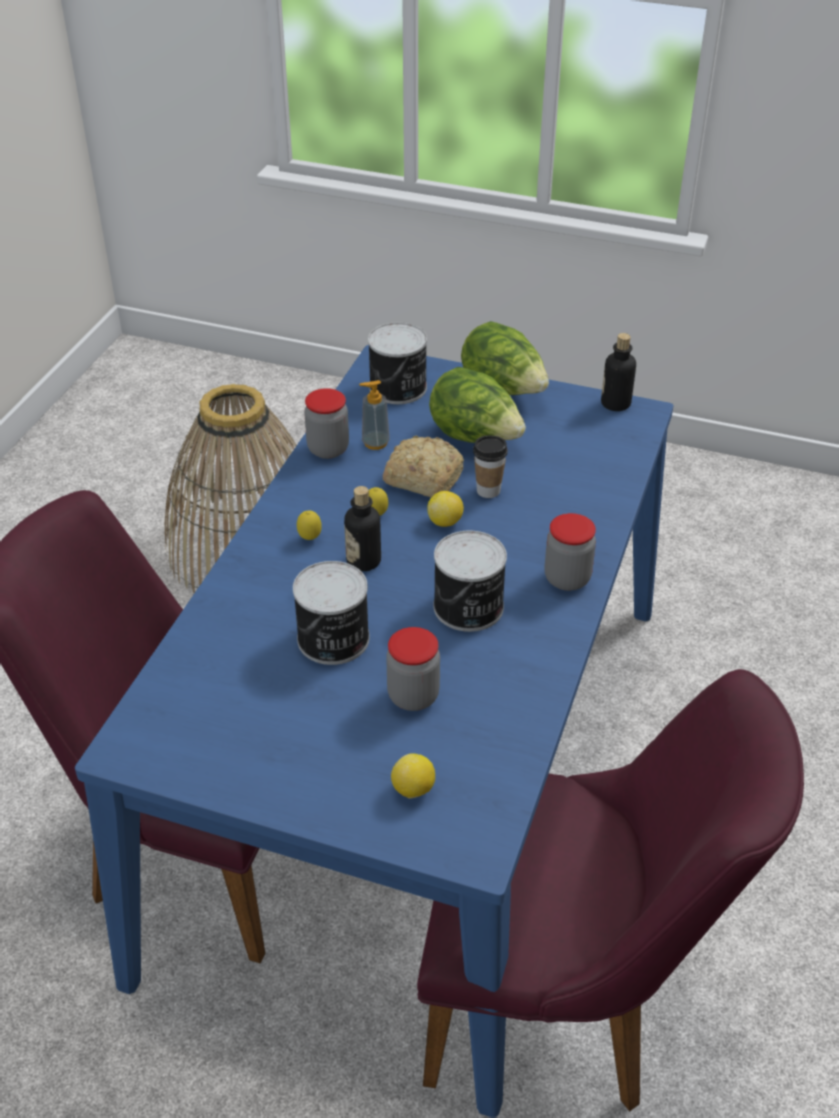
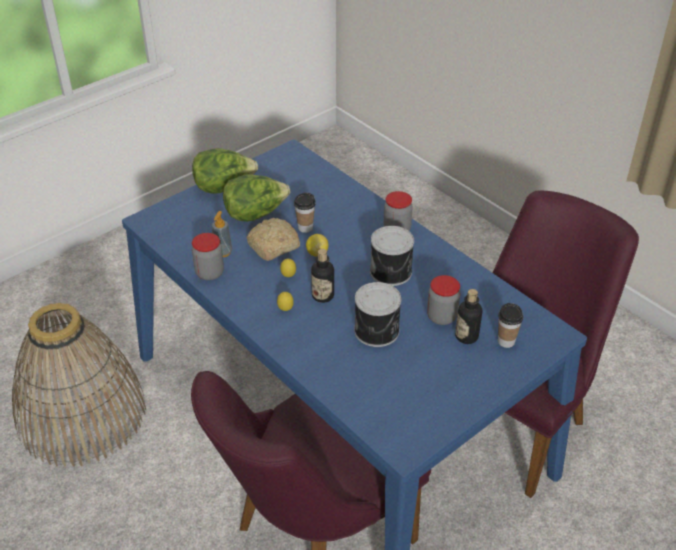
camera: 60 degrees left, 0 degrees up
can [368,322,427,404] -> none
lemon [391,753,435,799] -> cup [498,303,523,348]
bottle [601,333,636,411] -> bottle moved to [455,289,482,344]

